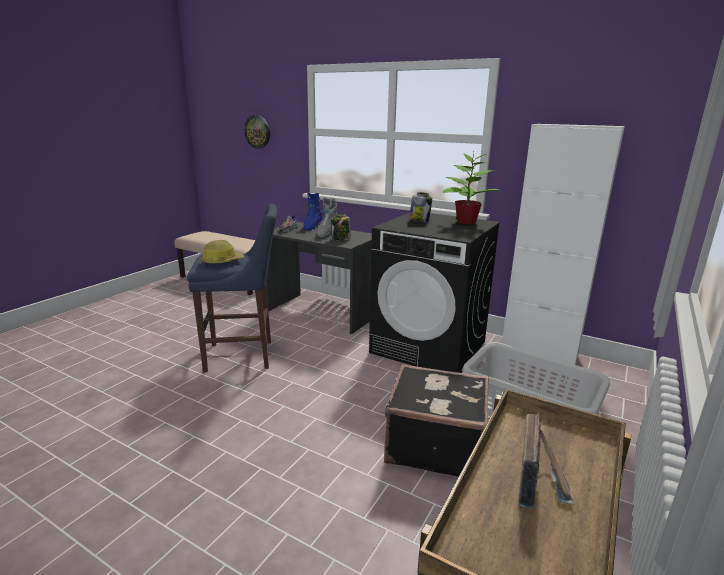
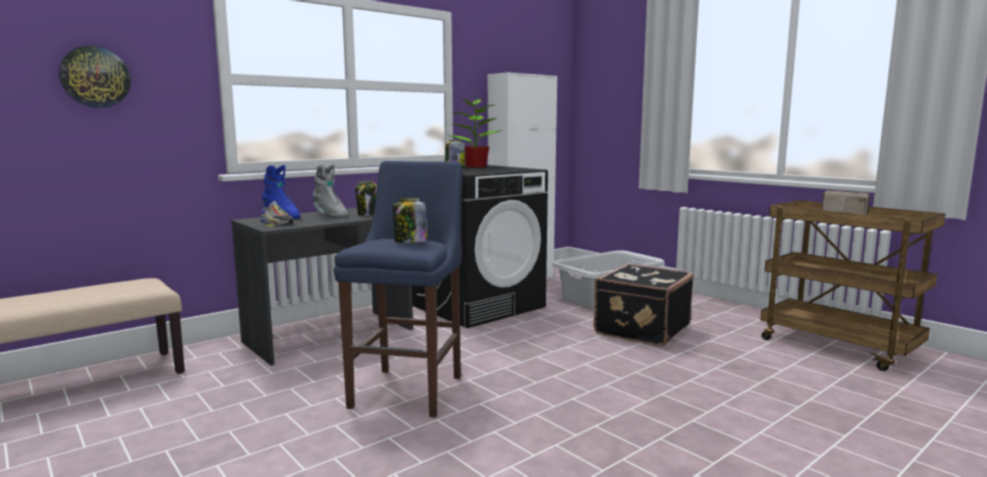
camera: 70 degrees left, 10 degrees down
hard hat [201,240,244,266] -> jar [393,198,427,243]

